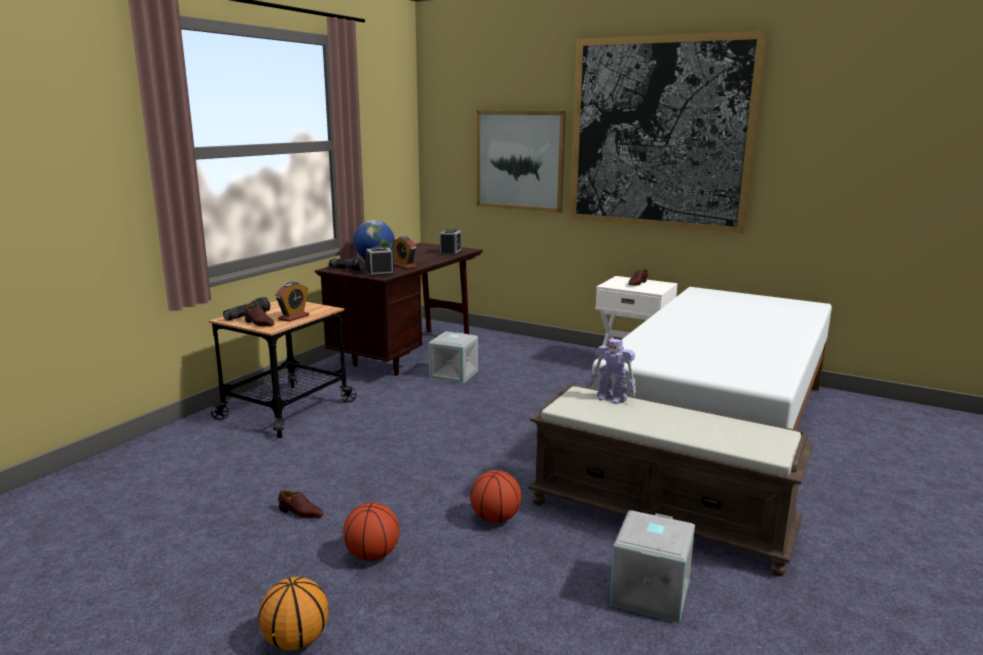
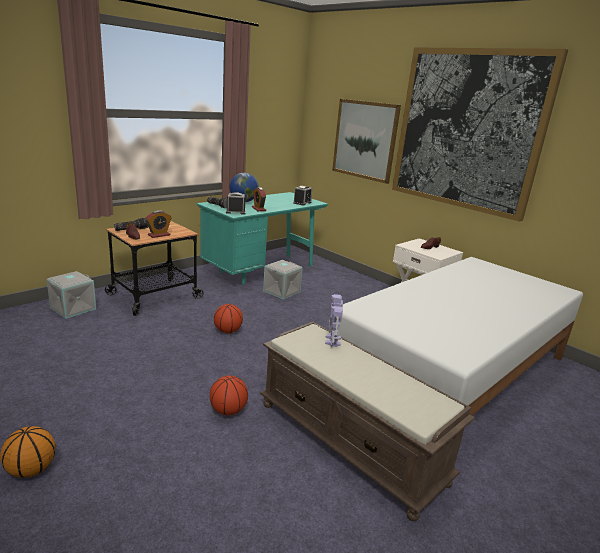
camera: 15 degrees right, 5 degrees up
brown shoe [278,490,324,519] -> none
brown desk [315,243,483,376] -> turquoise desk [197,192,328,285]
basketball [343,502,399,561] -> basketball moved to [214,304,243,333]
toy robot [589,338,636,404] -> toy robot turned 45 degrees clockwise [325,294,343,347]
grey storage box [609,510,695,624] -> grey storage box moved to [46,271,96,319]

